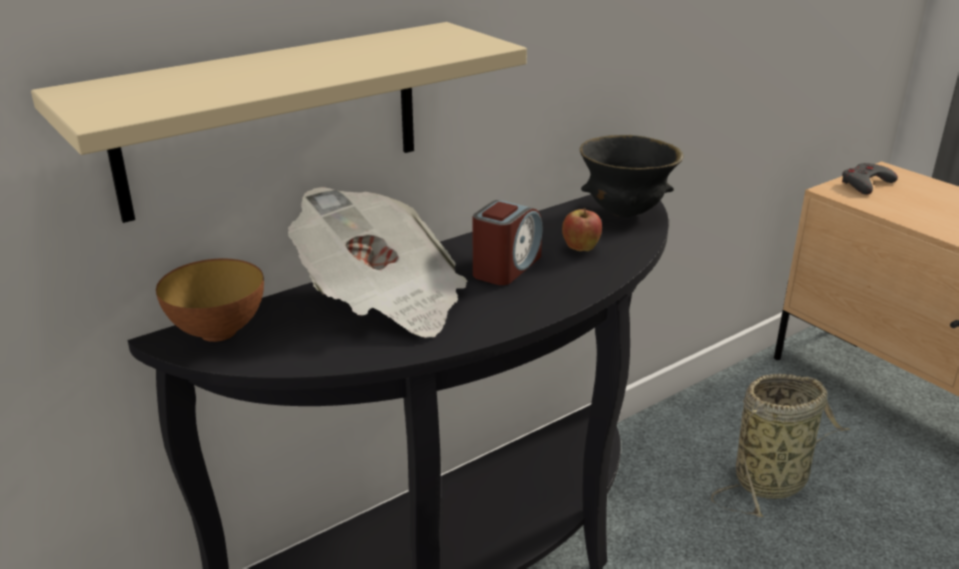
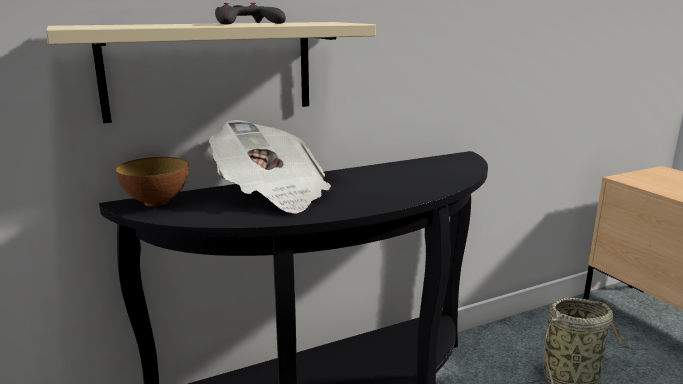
camera: 10 degrees right, 10 degrees down
alarm clock [473,200,542,285] -> none
apple [562,208,602,251] -> none
black bowl [580,135,684,218] -> none
grey game controller [842,163,898,195] -> grey game controller moved to [215,3,286,25]

